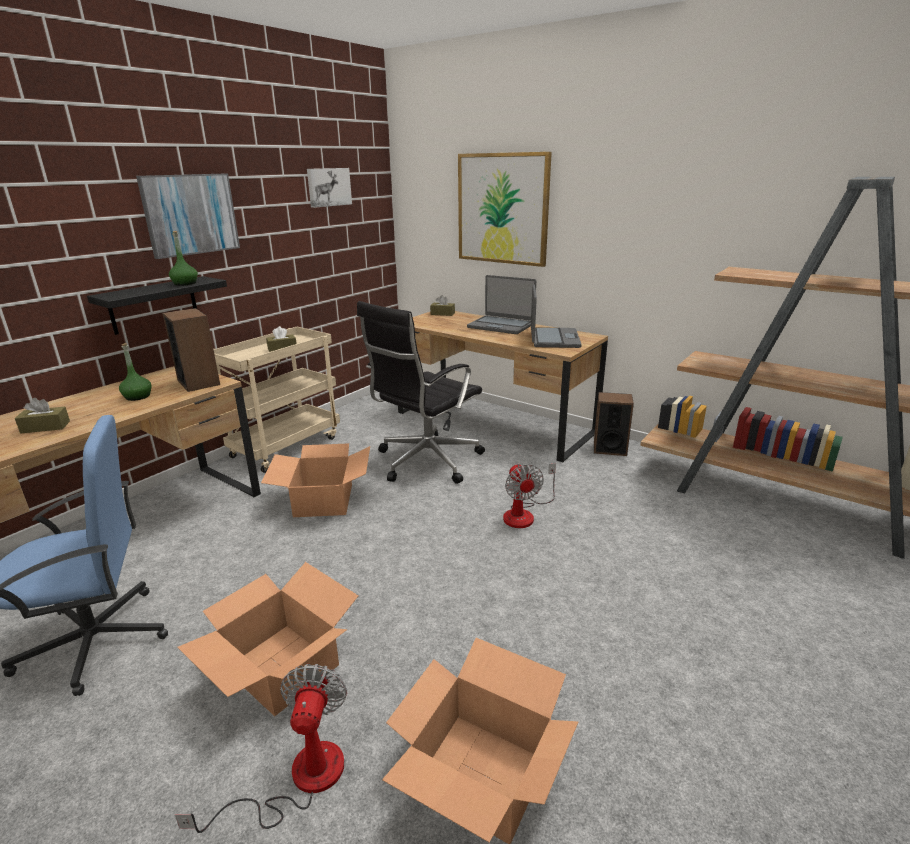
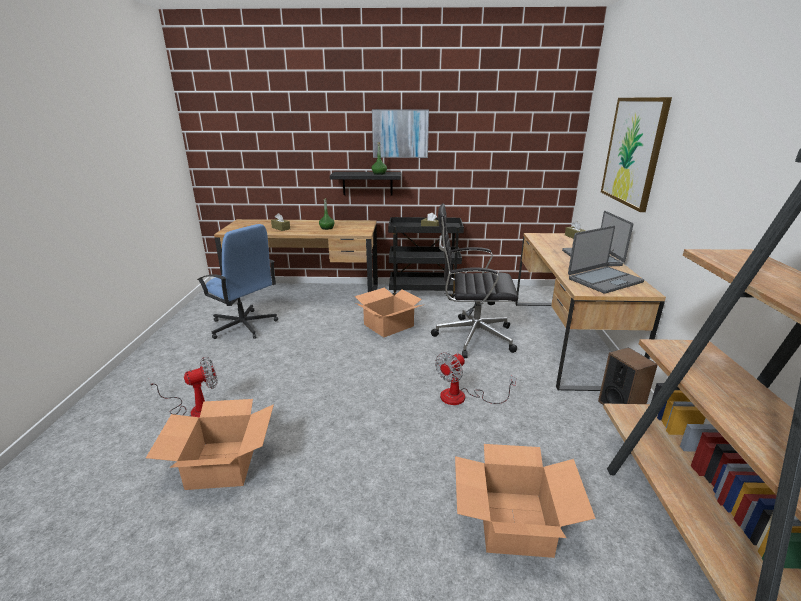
camera: 55 degrees right, 0 degrees up
speaker [162,308,220,392] -> none
cardboard box [177,562,358,716] -> cardboard box moved to [455,444,596,558]
beige cart [214,327,340,473] -> black cart [388,217,464,300]
picture [307,168,352,208] -> none

